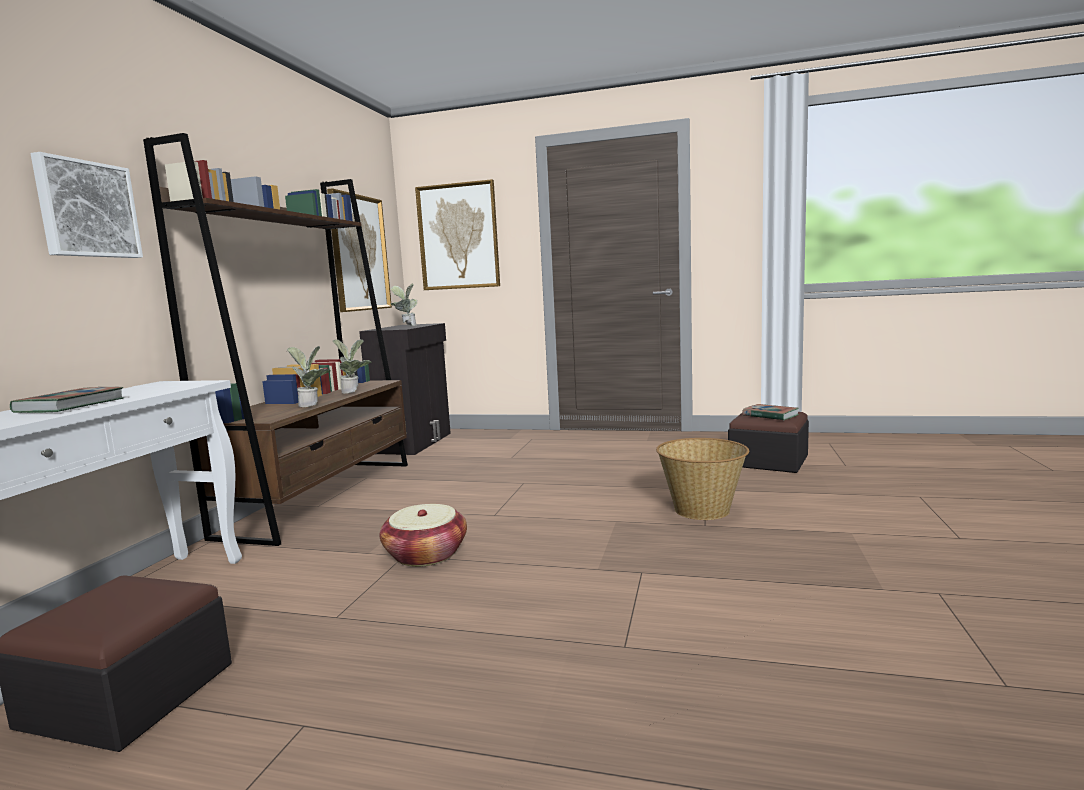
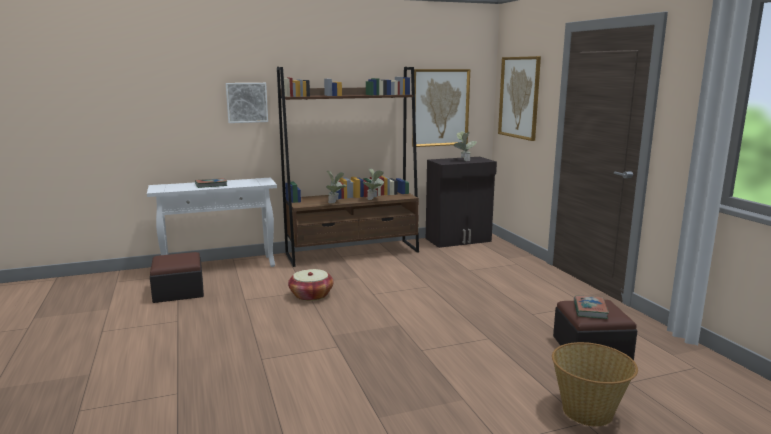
camera: 55 degrees right, 5 degrees up
basket [656,438,749,520] -> basket moved to [552,342,638,426]

